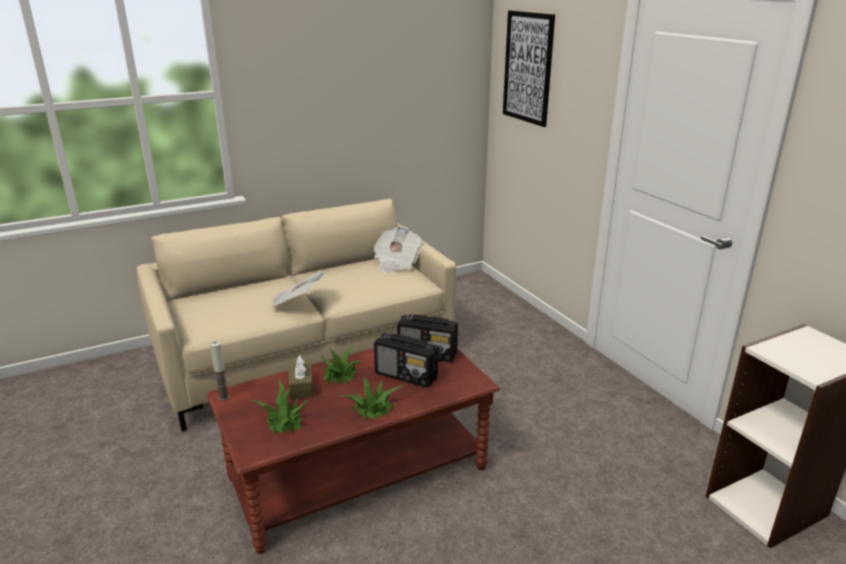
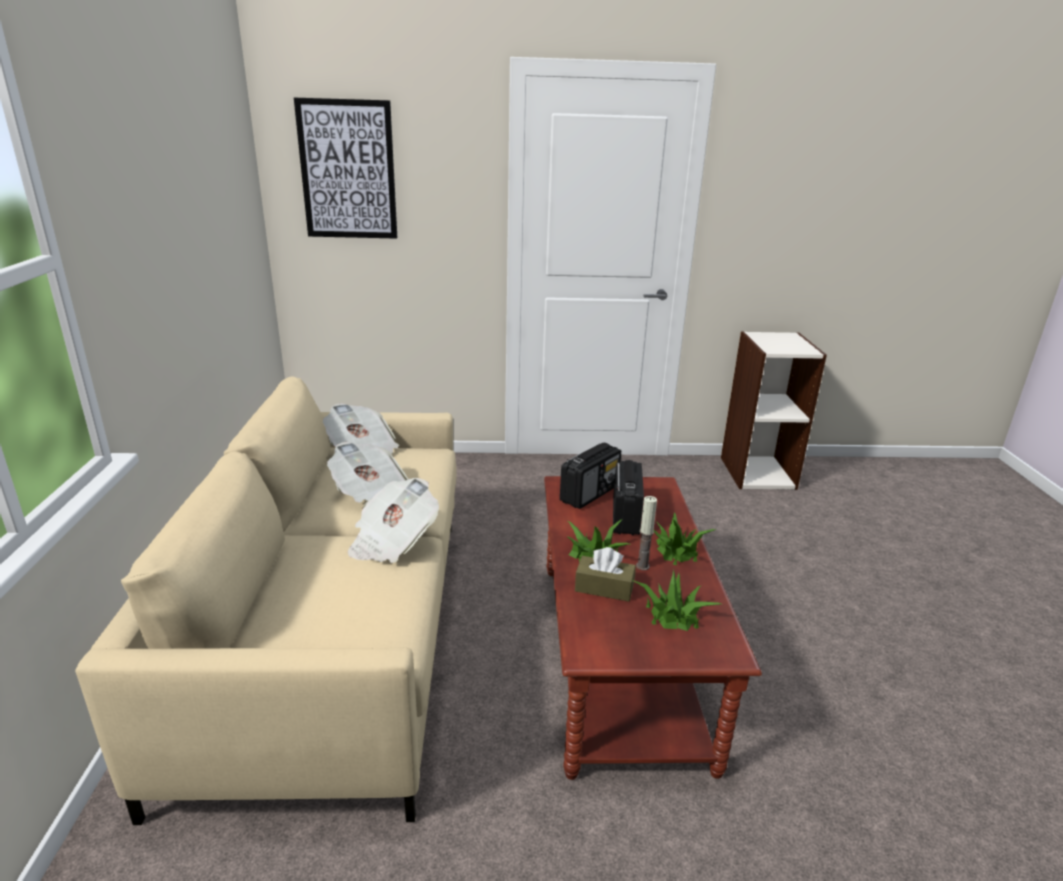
camera: 65 degrees left, 0 degrees up
candle [210,341,229,401] -> candle moved to [636,496,657,570]
radio [374,332,438,388] -> radio turned 45 degrees counterclockwise [613,460,644,535]
none -> newspaper [327,442,408,503]

